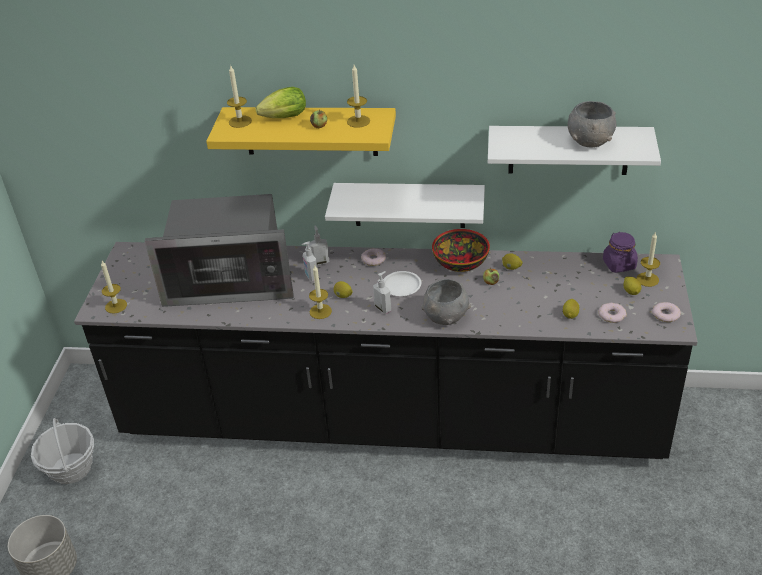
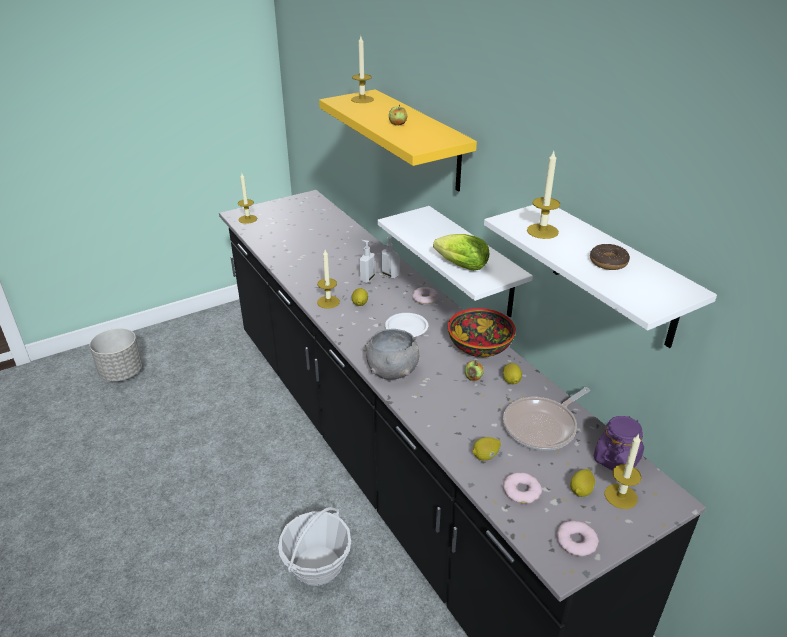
camera: 50 degrees right, 5 degrees down
basket [31,418,94,484] -> basket moved to [278,507,351,586]
microwave [145,194,294,307] -> none
lettuce [255,87,306,118] -> lettuce moved to [433,234,489,271]
candle [347,65,370,128] -> candle moved to [527,151,561,239]
soap dispenser [373,271,391,314] -> none
grey bowl [568,101,616,148] -> donut [590,244,630,270]
none -> frying pan [503,387,590,451]

